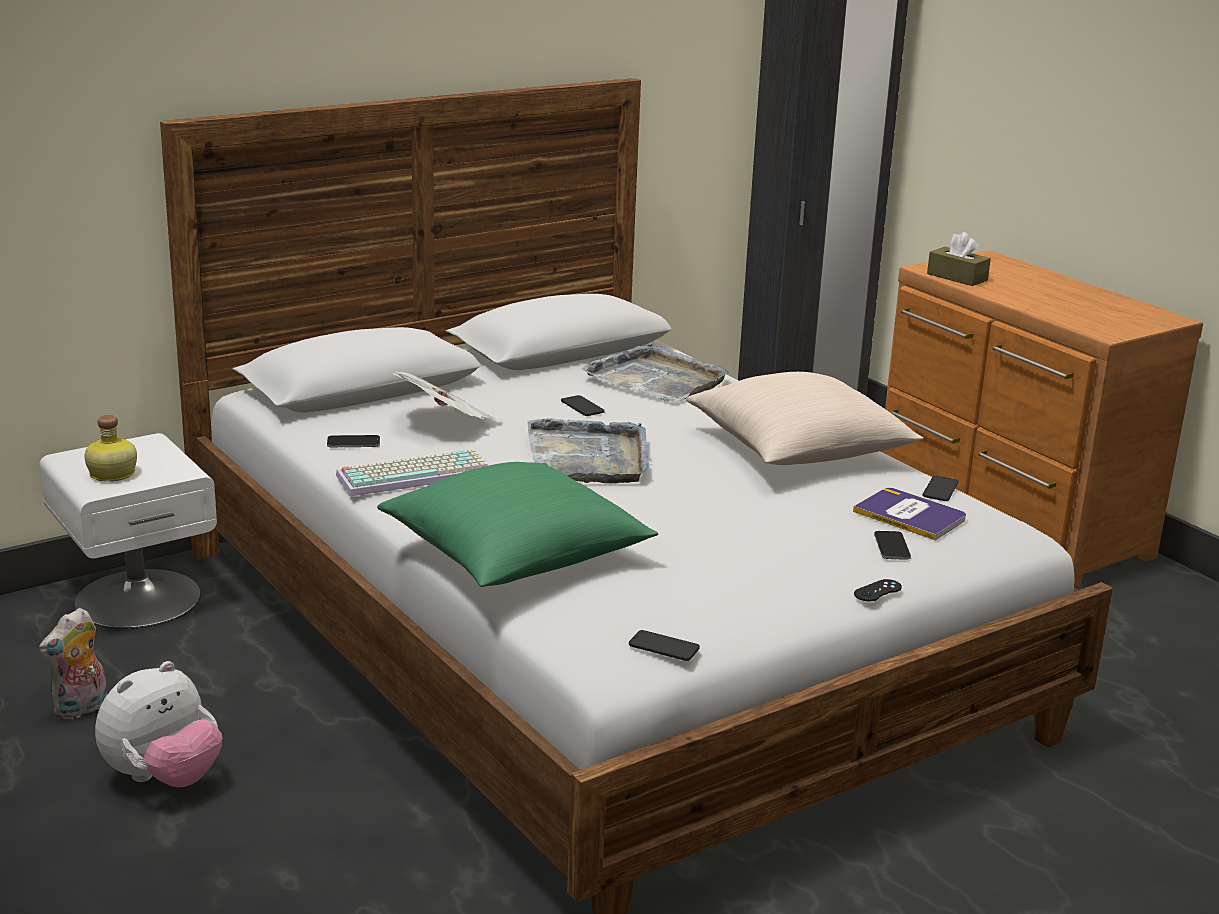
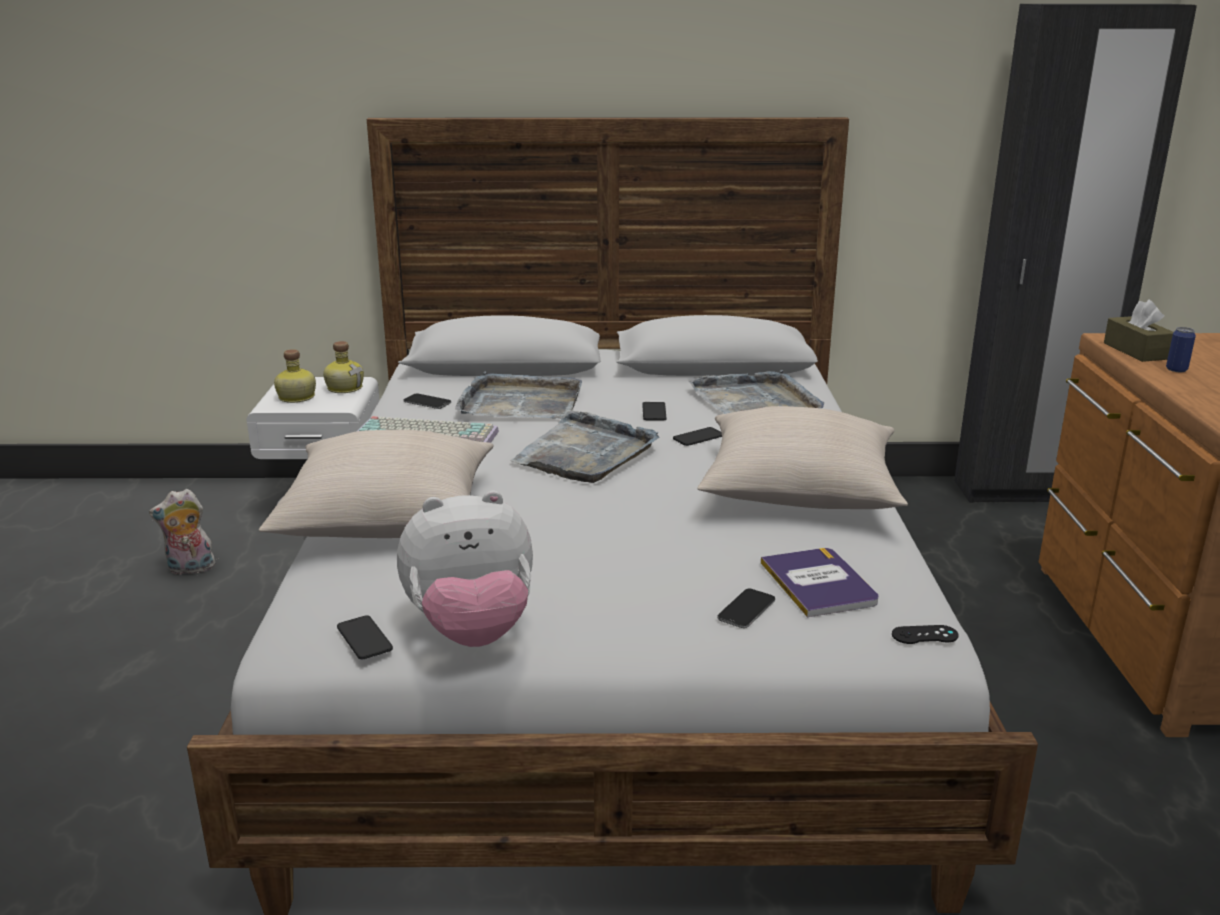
camera: 35 degrees right, 0 degrees up
plush toy [95,661,222,787] -> plush toy moved to [397,491,533,647]
green pillow [377,462,658,587] -> beige pillow [259,430,493,538]
newspaper [391,372,502,421] -> grey tray [455,371,582,419]
black game controller [854,579,902,601] -> black game controller moved to [892,625,959,644]
phone [923,476,958,501] -> phone moved to [673,427,722,446]
none -> bottle [323,341,364,393]
none -> can [1166,327,1196,372]

